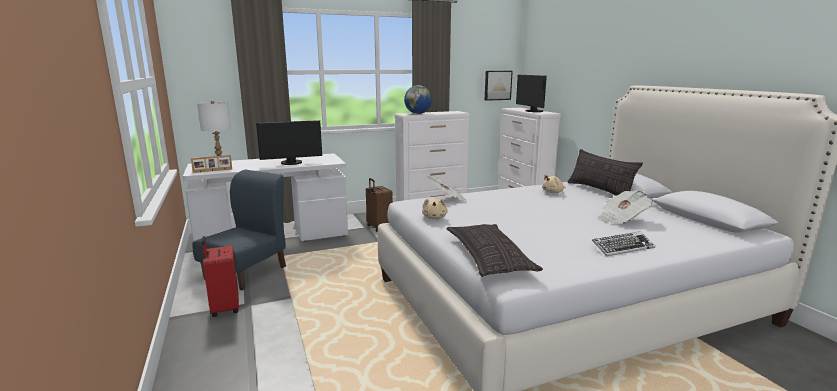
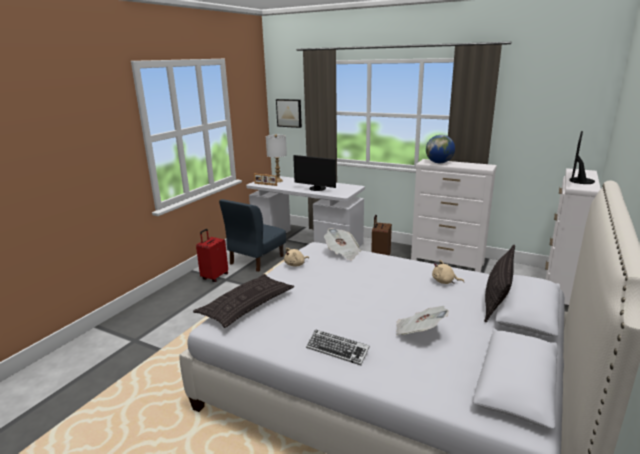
camera: 50 degrees right, 5 degrees up
blue chair [192,170,286,291] -> blue chair turned 135 degrees clockwise [219,199,286,272]
picture [485,71,513,101] -> picture moved to [276,99,302,128]

